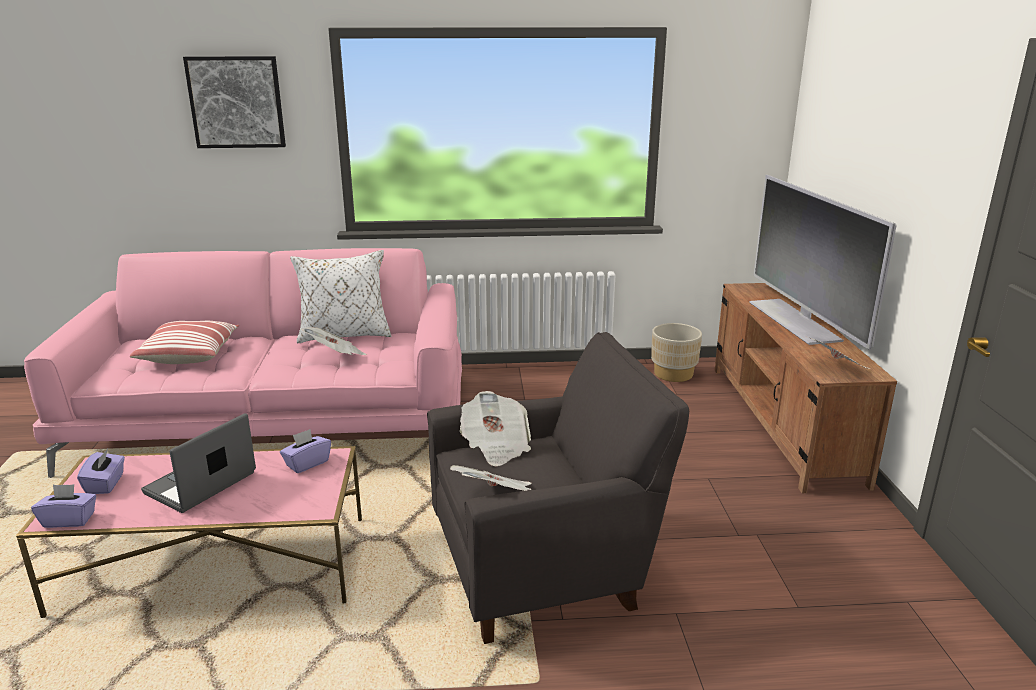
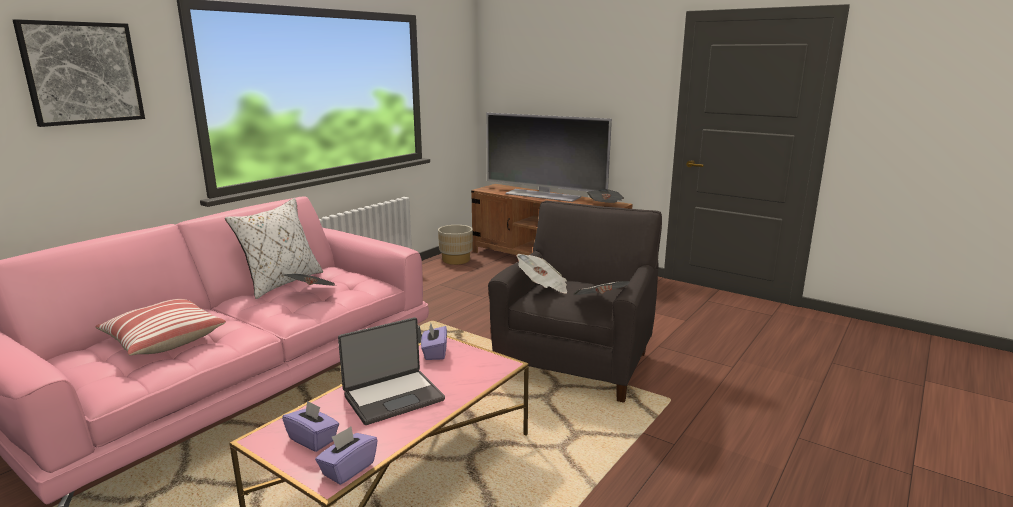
camera: 50 degrees left, 5 degrees down
laptop [141,414,256,513] -> laptop turned 105 degrees counterclockwise [338,317,445,425]

